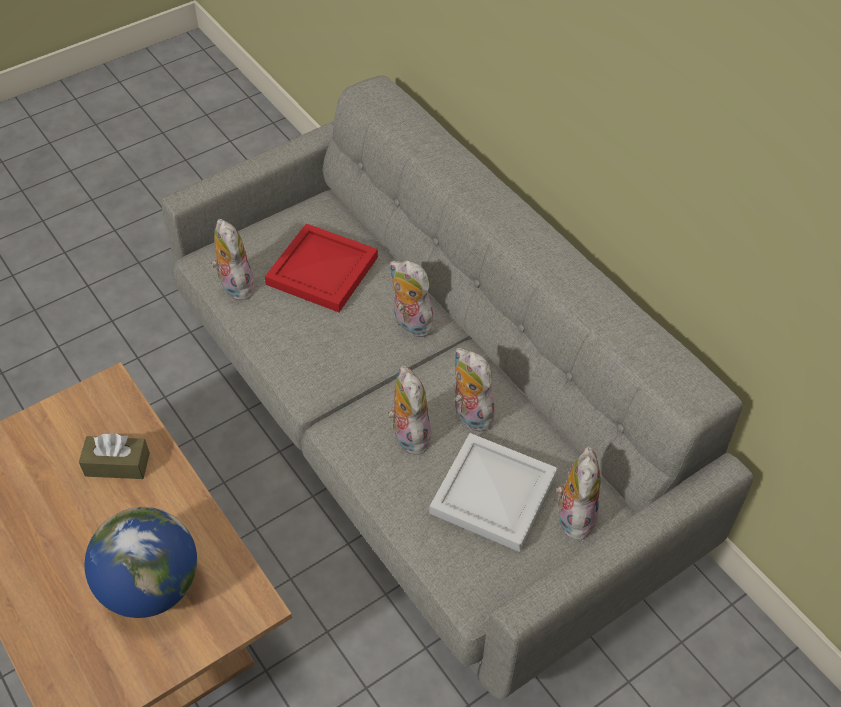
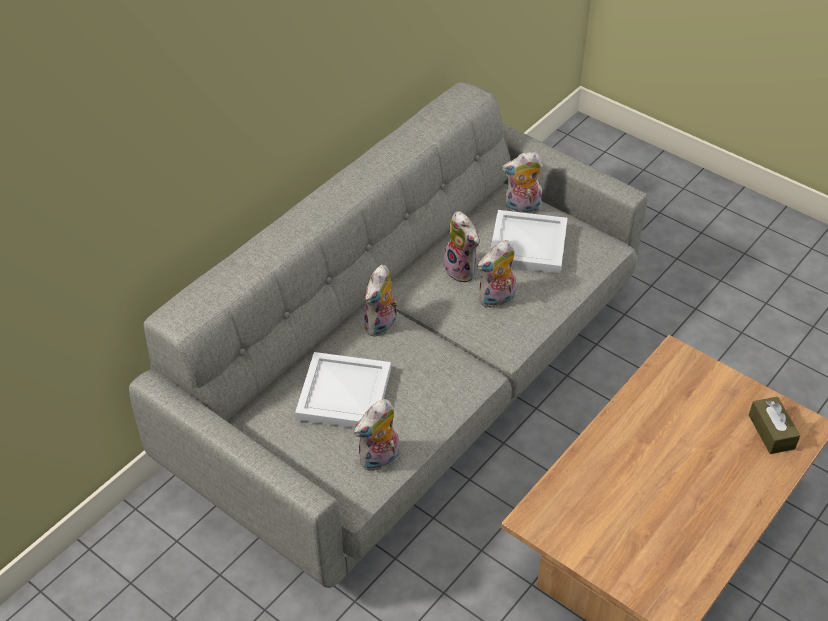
camera: 105 degrees left, 5 degrees down
brown tissue box [79,433,150,479] -> brown tissue box moved to [749,397,800,454]
globe [85,507,197,618] -> none
red tray [265,223,378,312] -> white tray [295,352,391,428]
plush toy [455,348,498,432] -> plush toy turned 75 degrees counterclockwise [444,211,479,282]

